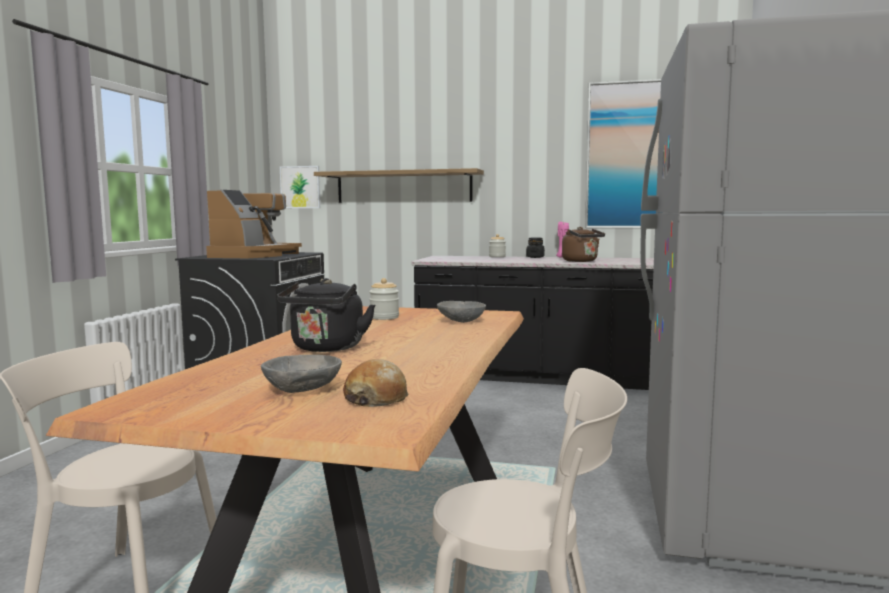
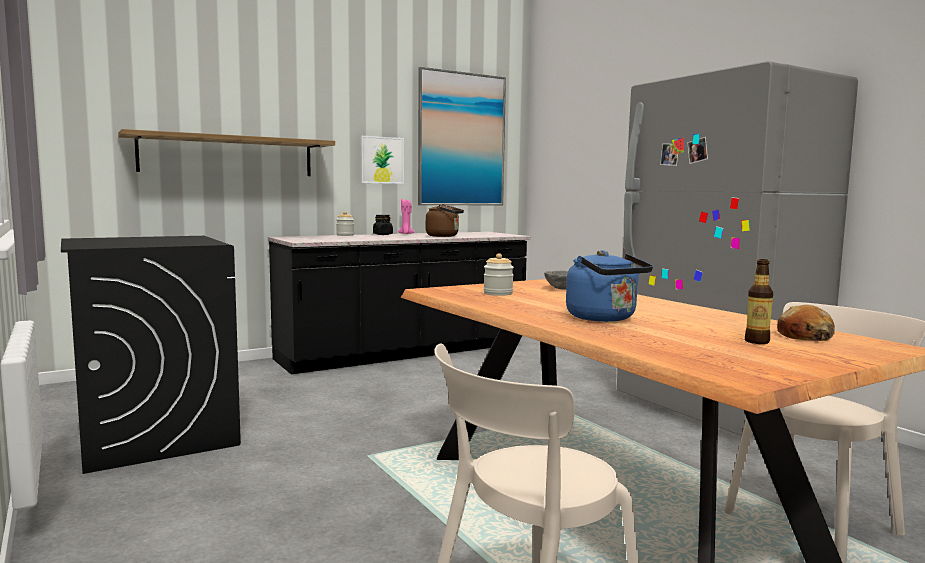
camera: 45 degrees left, 0 degrees up
coffee machine [206,190,302,258] -> none
grey bowl [261,355,342,393] -> bottle [745,259,773,344]
black kettle [277,278,375,352] -> blue kettle [566,250,653,322]
picture [280,166,320,208] -> picture moved to [361,136,404,184]

